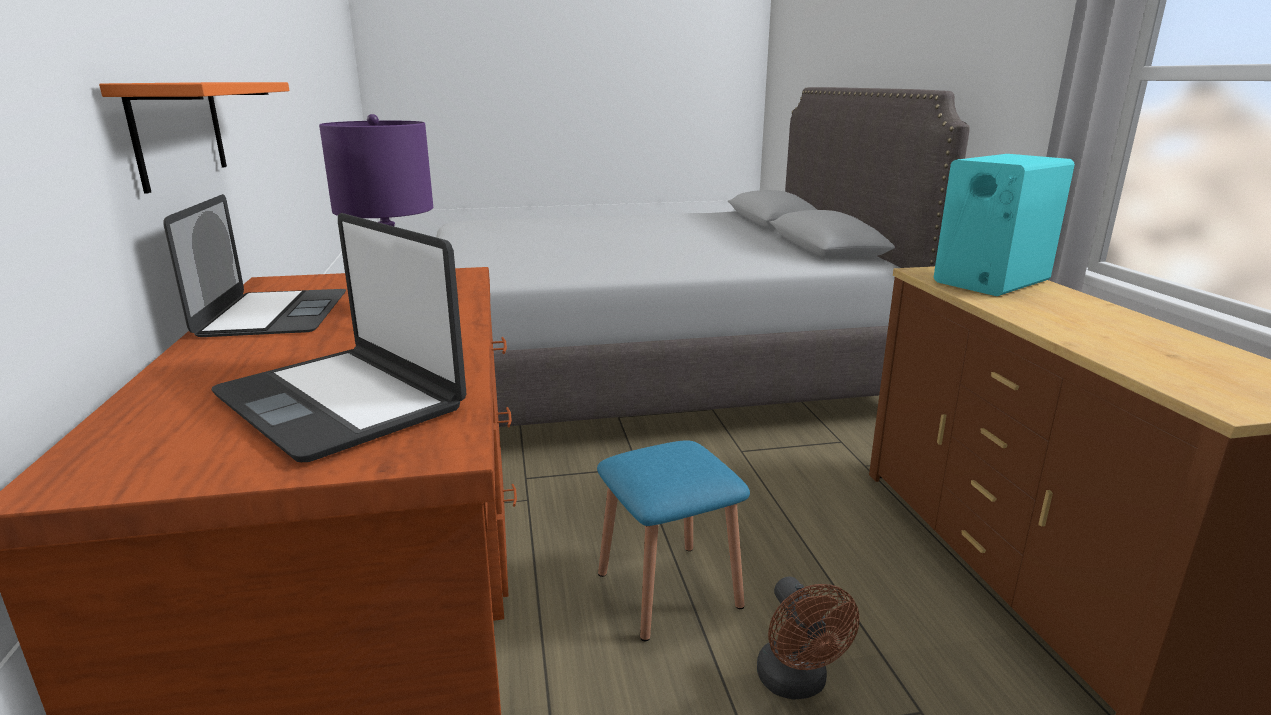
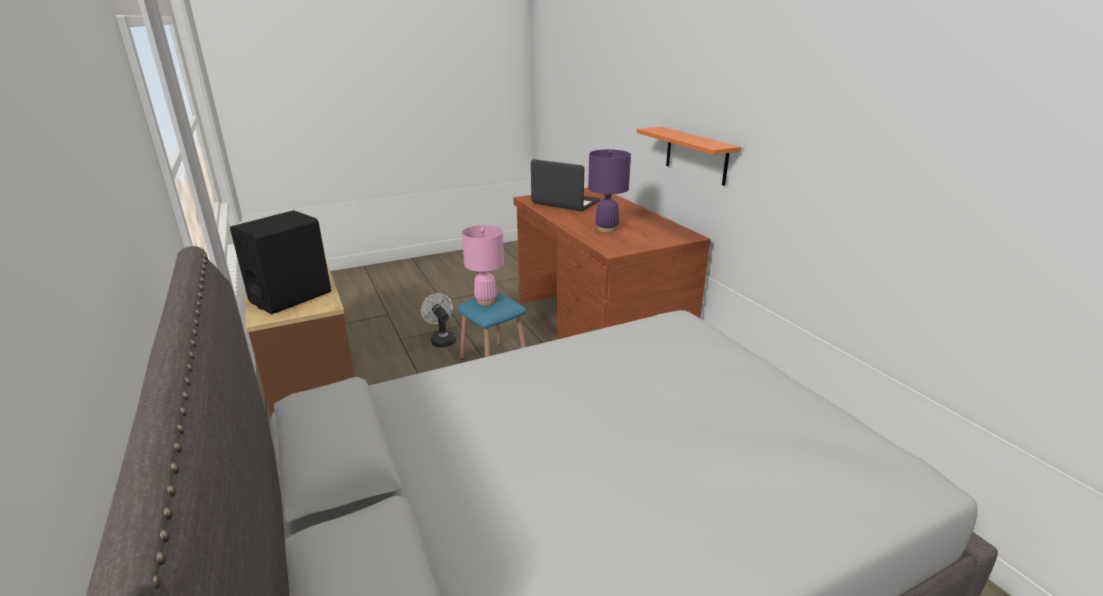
camera: 165 degrees right, 5 degrees up
laptop [163,194,346,337] -> none
brown fan [757,576,859,700] -> white fan [421,293,456,347]
turquoise speaker [934,154,1075,296] -> black speaker [230,210,331,314]
none -> pink table lamp [462,225,504,306]

